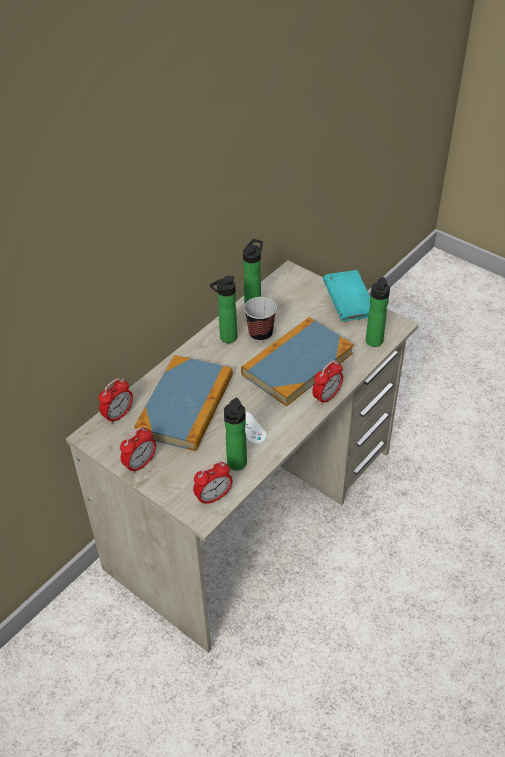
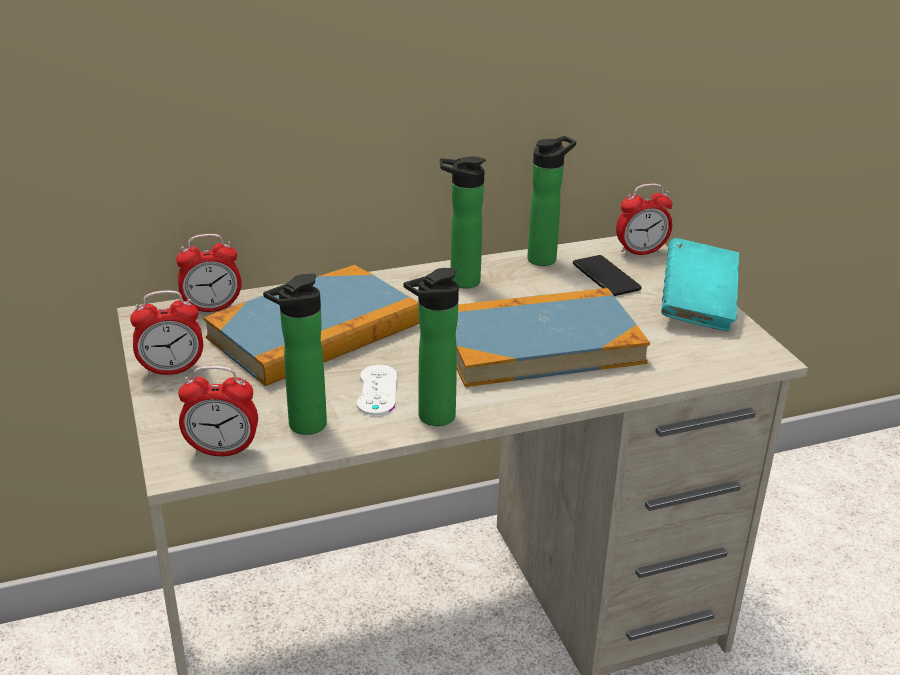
camera: 30 degrees right, 15 degrees down
cup [244,297,277,342] -> none
alarm clock [312,360,343,406] -> alarm clock moved to [616,184,673,256]
bottle [366,277,390,347] -> bottle moved to [403,268,459,426]
none -> phone [573,255,642,296]

